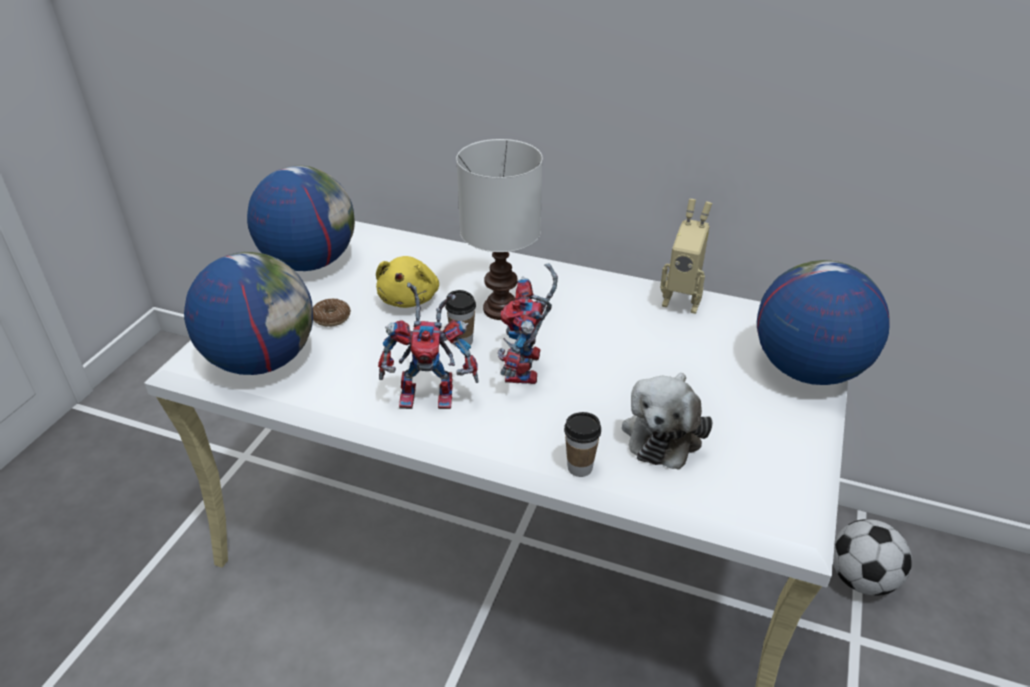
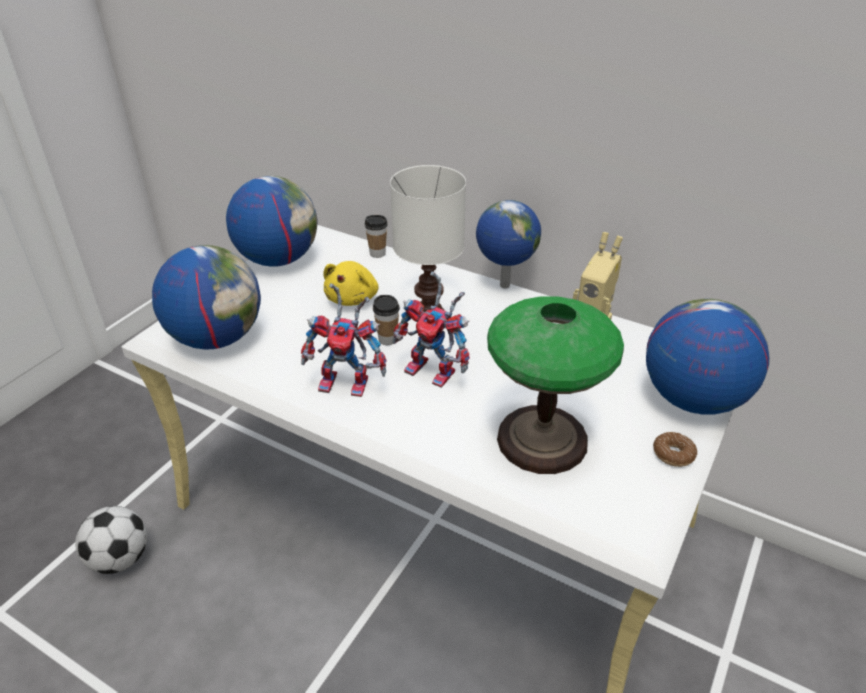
camera: 10 degrees right, 0 degrees up
donut [313,299,351,327] -> donut moved to [653,432,697,467]
toy robot [498,263,558,384] -> toy robot turned 75 degrees counterclockwise [393,271,470,387]
cup [564,412,601,477] -> cup moved to [365,215,387,258]
plush toy [622,373,713,470] -> table lamp [487,296,624,474]
football [833,519,912,596] -> football moved to [75,506,147,574]
none -> globe [476,200,541,289]

